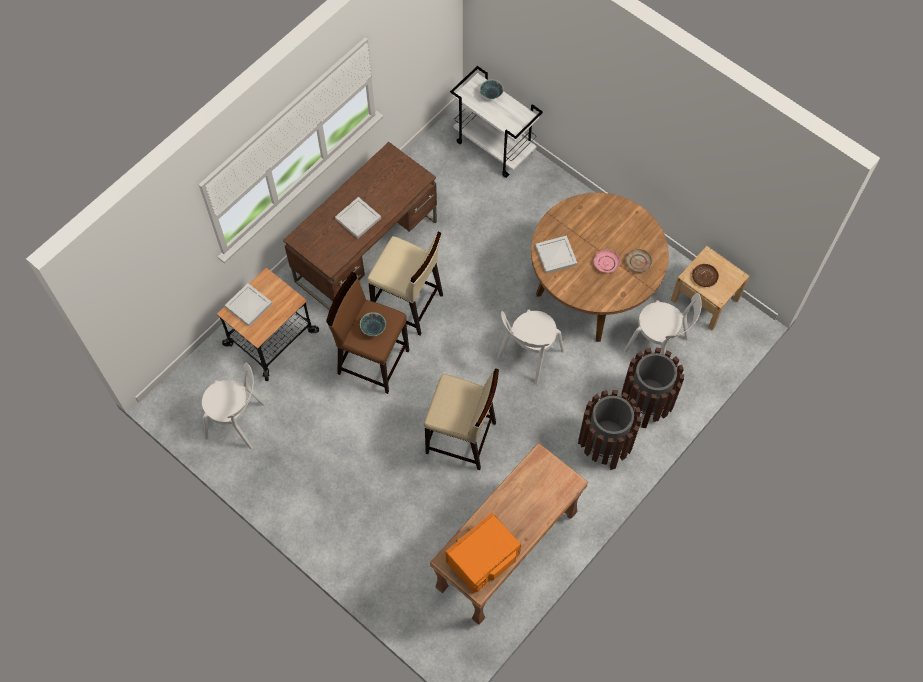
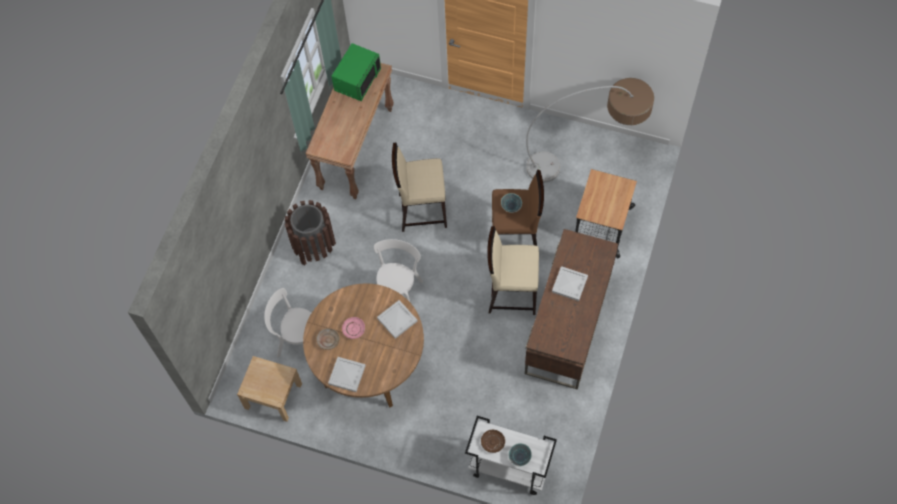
camera: 160 degrees right, 0 degrees up
white chair [202,363,266,449] -> floor lamp [526,78,654,183]
white tray [225,283,272,327] -> white tray moved to [328,357,366,392]
orange microwave [445,512,521,593] -> green microwave [331,43,381,101]
brown trash can [621,348,684,428] -> none
brown plate [692,264,719,287] -> brown plate moved to [481,430,505,453]

